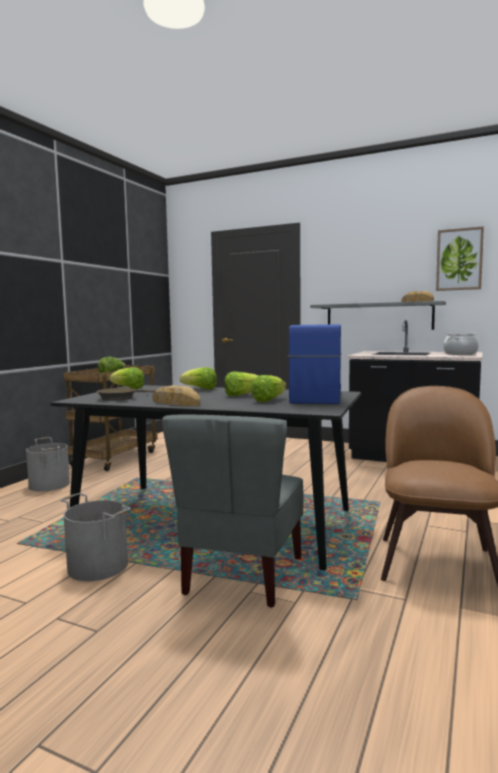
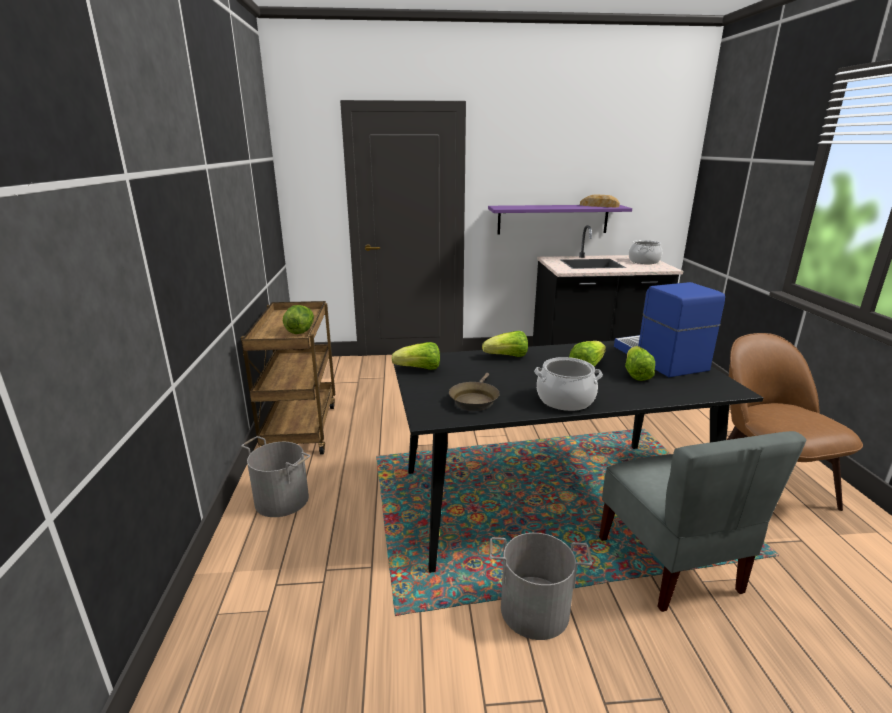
camera: 30 degrees left, 15 degrees up
bread [152,385,200,406] -> cooking pot [534,357,603,411]
grey shelf [310,301,446,330] -> purple shelf [488,205,632,234]
picture [436,226,484,291] -> none

